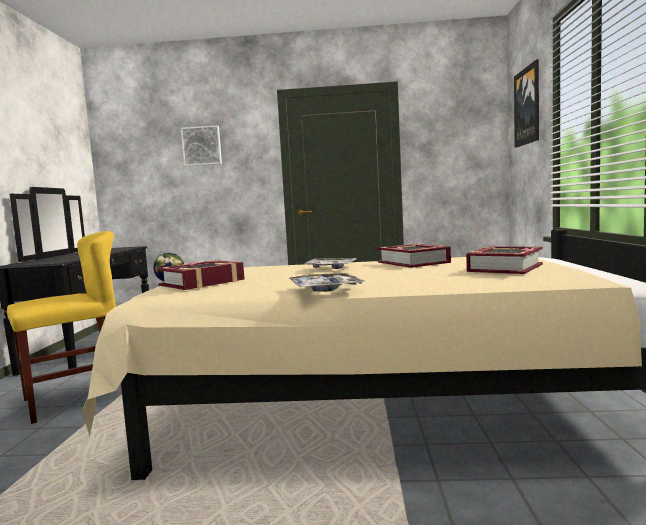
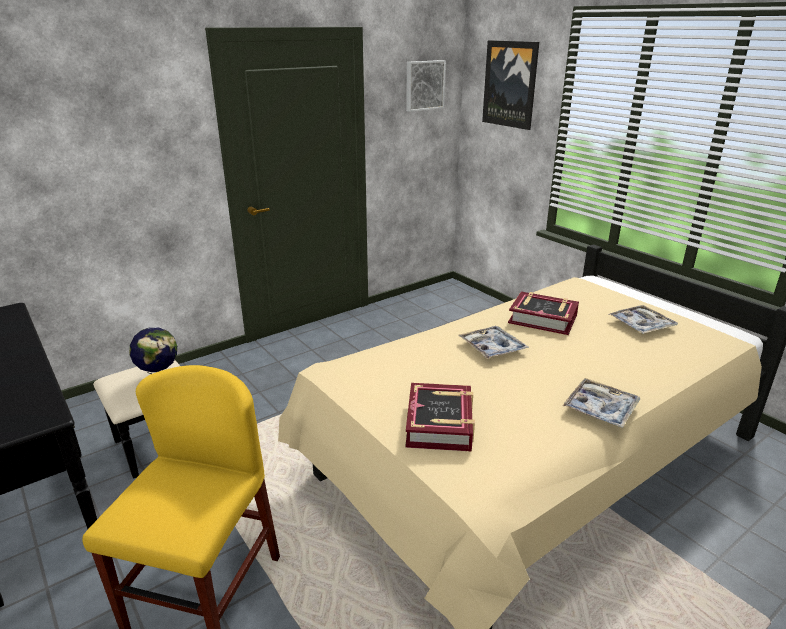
camera: 40 degrees left, 20 degrees up
picture [181,125,222,166] -> picture moved to [406,60,446,112]
book [466,246,543,274] -> tray [609,305,678,334]

